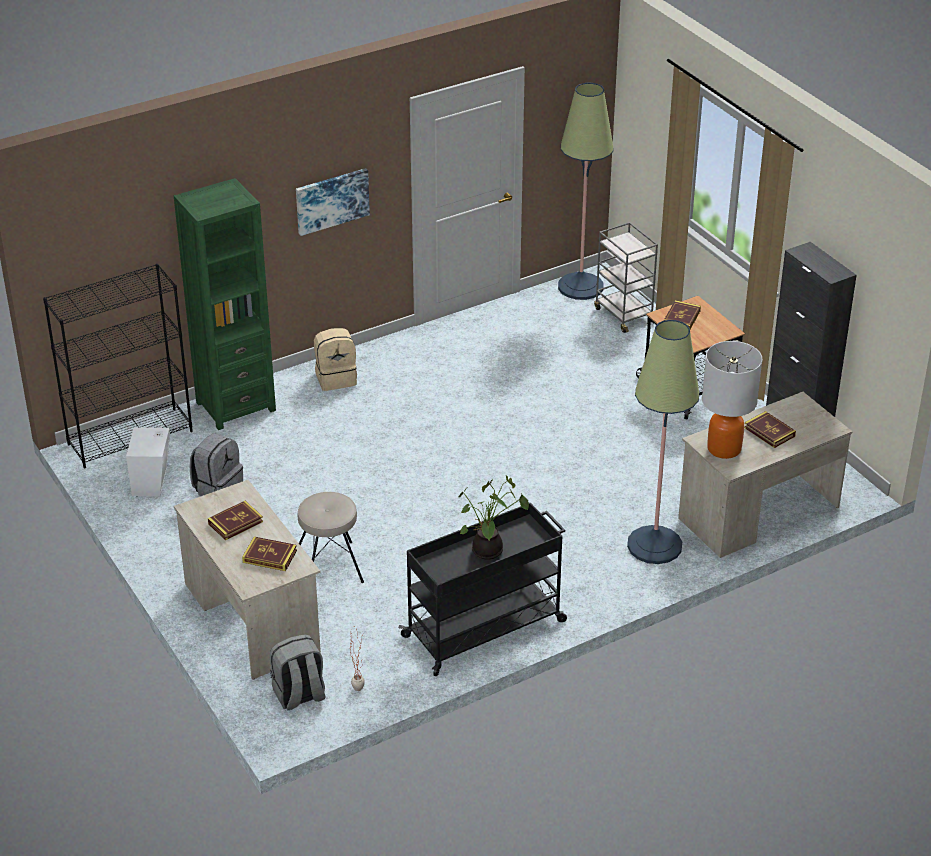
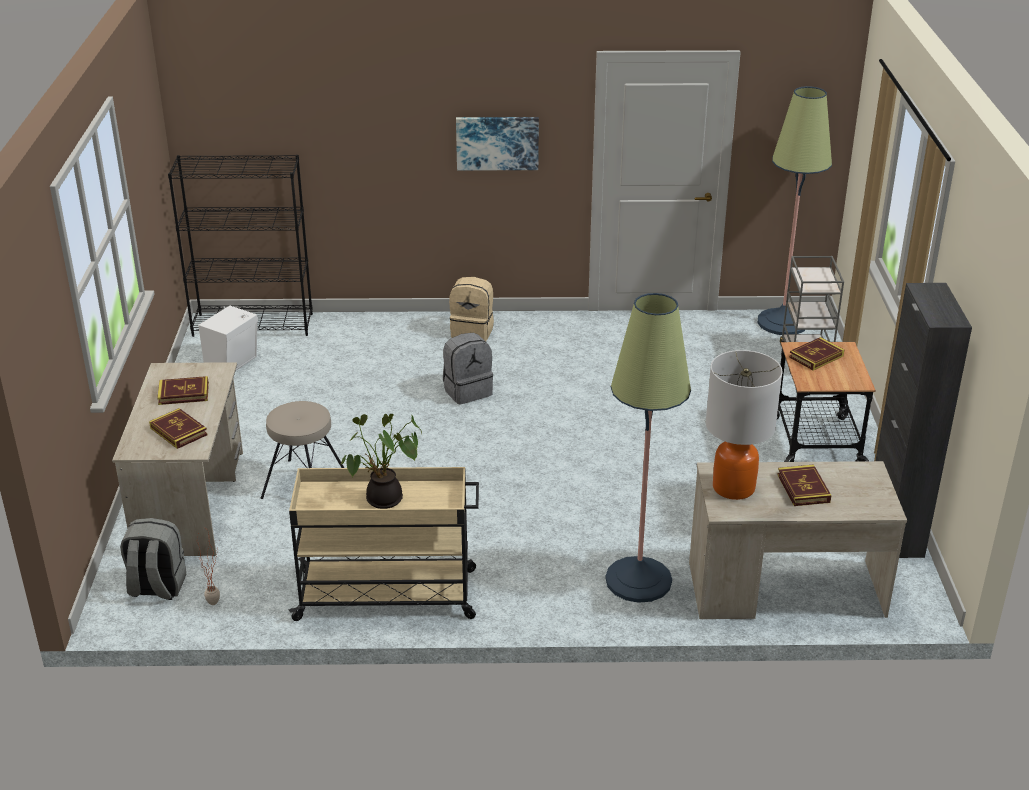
camera: 30 degrees right, 5 degrees down
green bookcase [174,178,276,430] -> none
grey backpack [190,433,243,496] -> grey backpack moved to [443,333,493,404]
black cart [399,503,567,676] -> beige cart [289,467,479,621]

